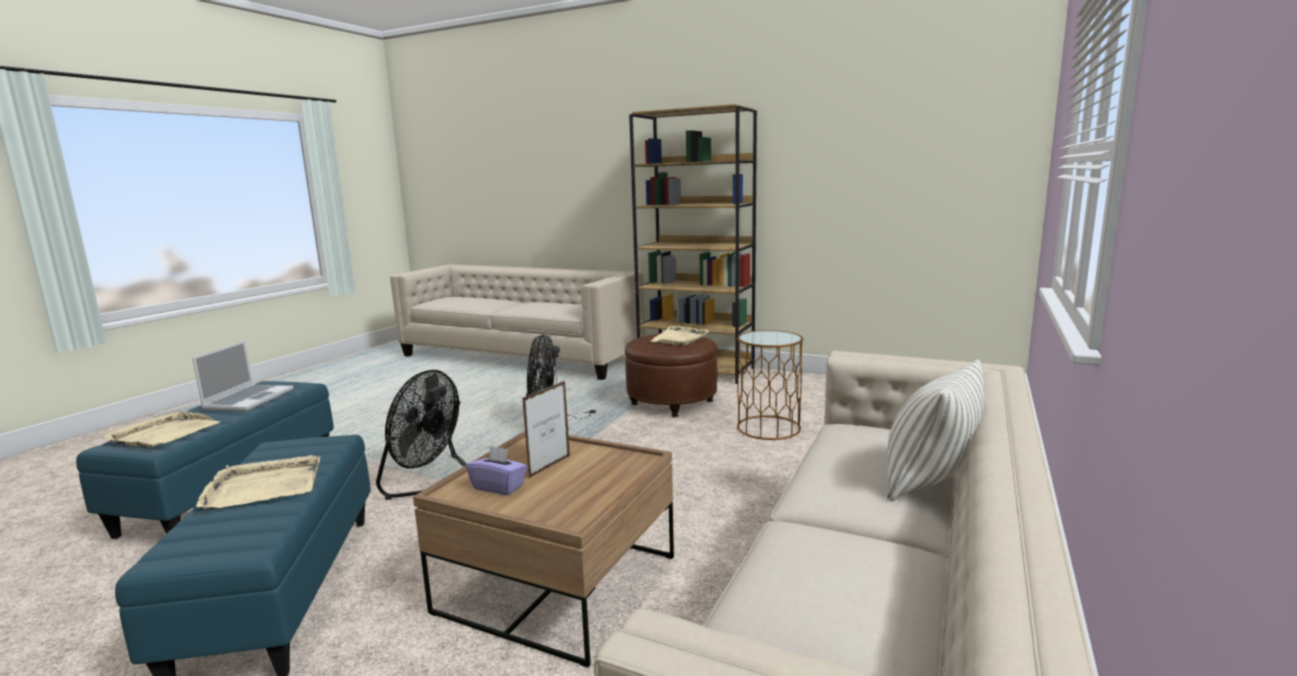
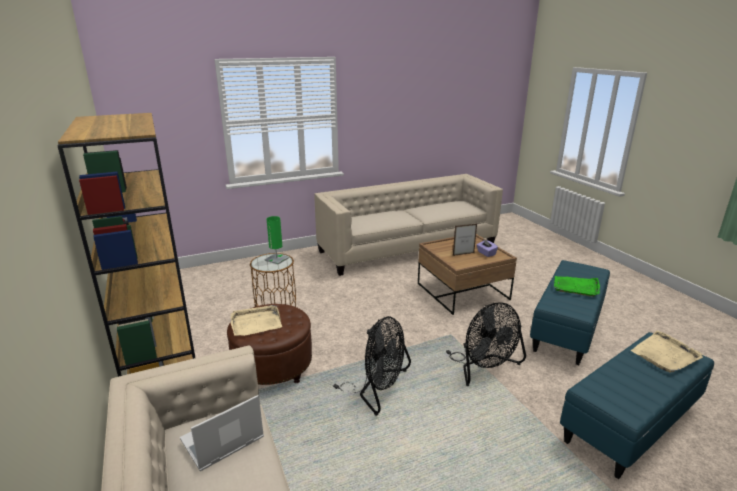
camera: 140 degrees left, 10 degrees up
laptop [192,341,293,411] -> laptop moved to [180,395,264,471]
beige tray [196,455,320,509] -> green tray [554,276,600,297]
pillow [887,359,984,501] -> none
none -> green table lamp [264,216,289,264]

